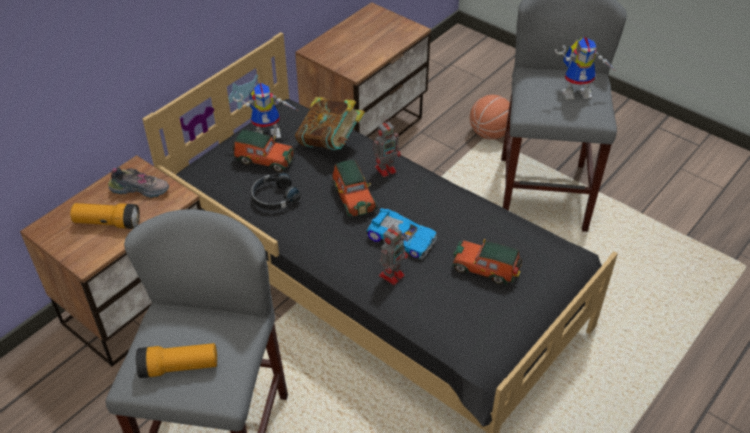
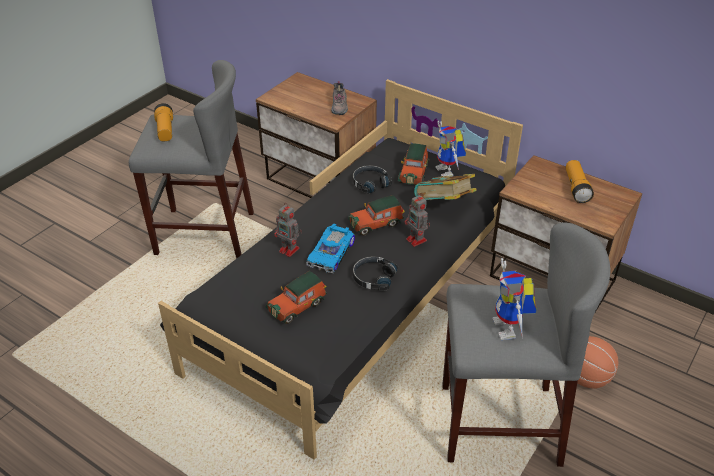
camera: 85 degrees right, 5 degrees down
flashlight [70,203,140,229] -> flashlight moved to [566,160,594,203]
toy car [451,239,522,285] -> toy car turned 150 degrees counterclockwise [266,271,327,324]
none -> black headphones [353,256,398,291]

